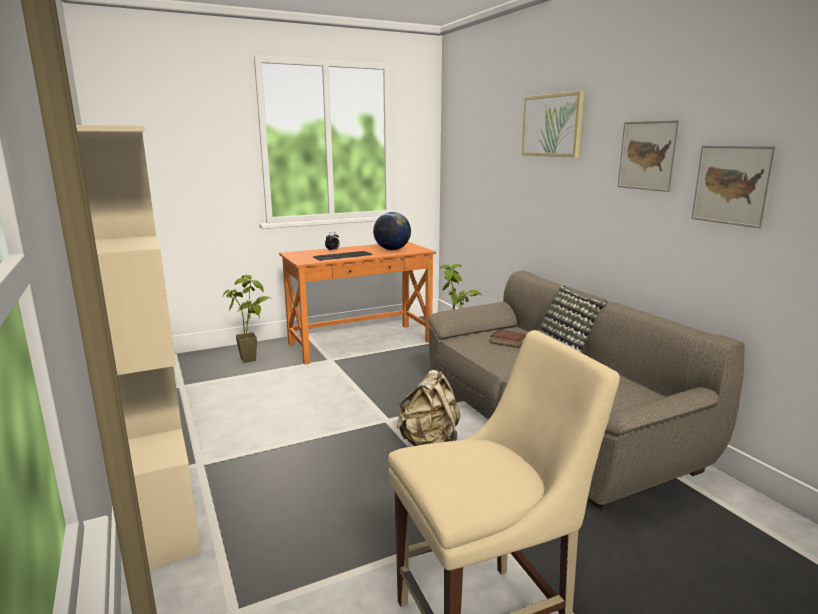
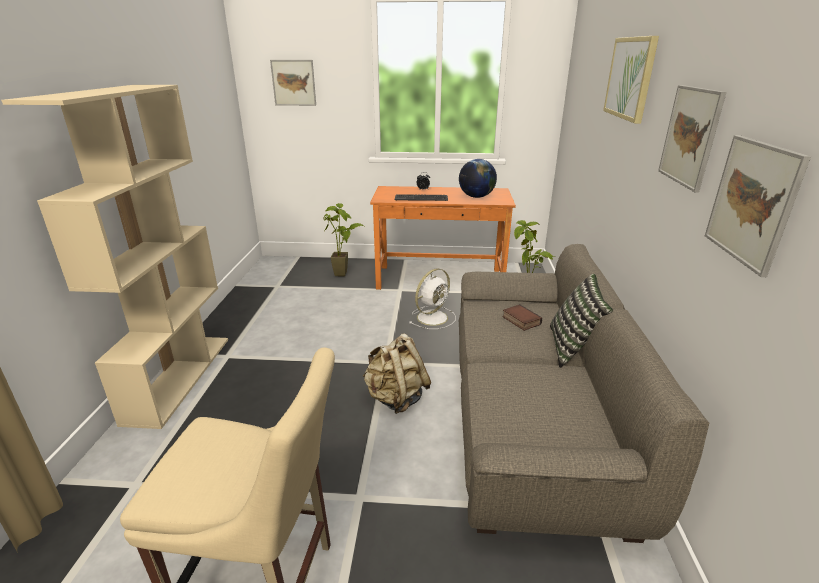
camera: 30 degrees right, 10 degrees up
none -> picture [270,60,316,106]
none -> white fan [409,268,456,329]

